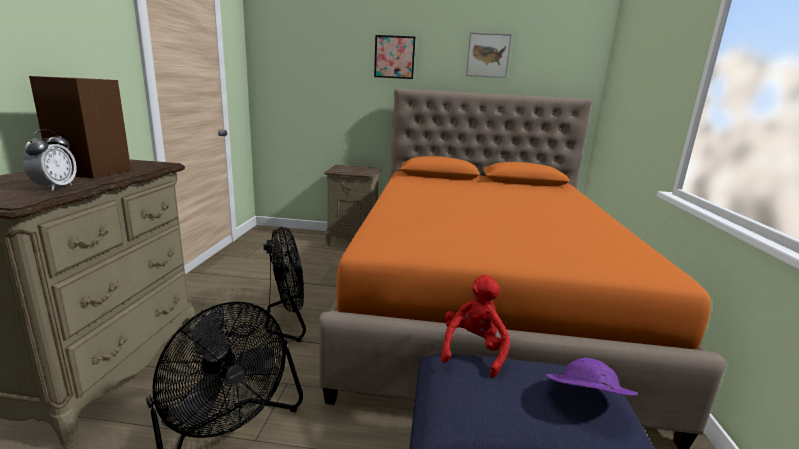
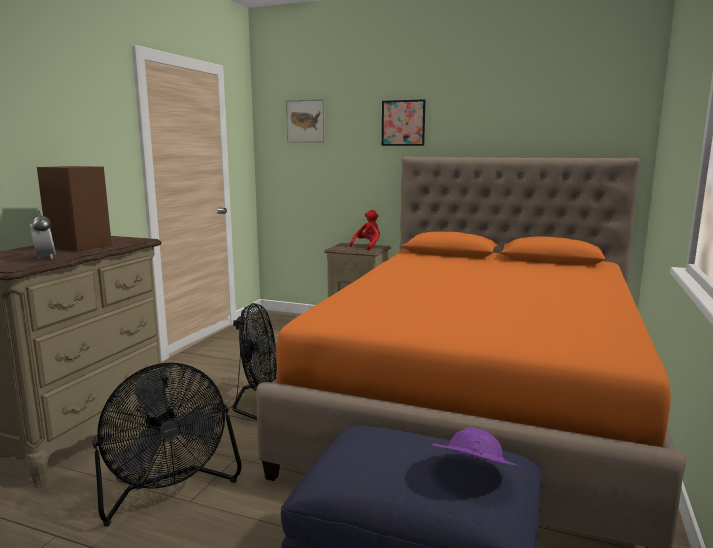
camera: 15 degrees right, 5 degrees down
alarm clock [23,129,77,191] -> alarm clock turned 45 degrees counterclockwise [30,210,56,259]
red plush toy [441,275,510,378] -> red plush toy moved to [349,210,380,250]
picture [466,32,512,78] -> picture moved to [286,99,325,143]

